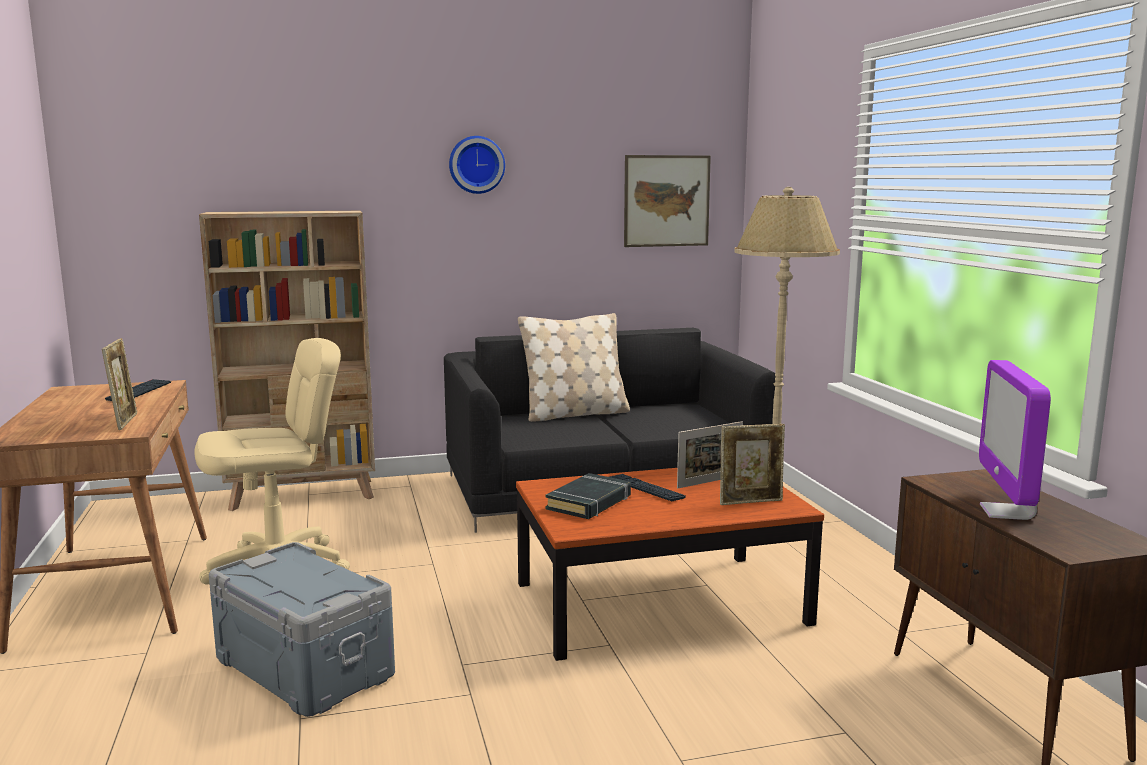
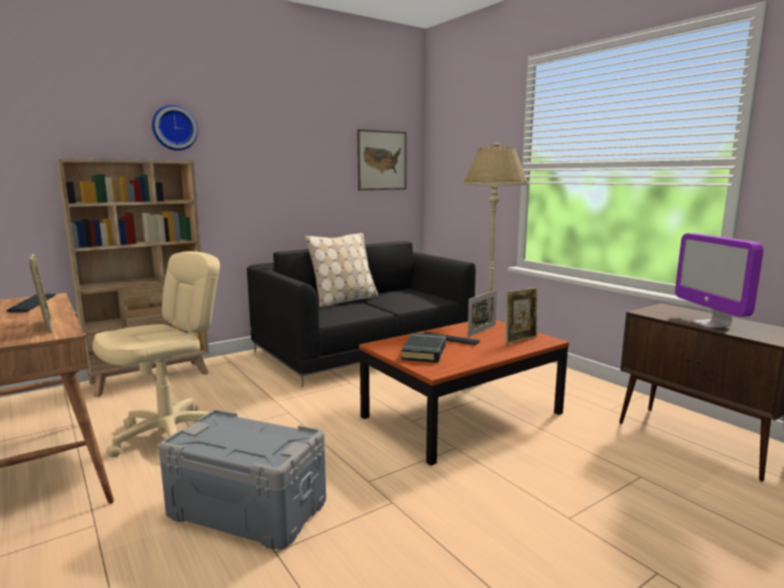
camera: 20 degrees left, 0 degrees up
wall clock [449,136,505,194] -> wall clock moved to [152,105,198,151]

